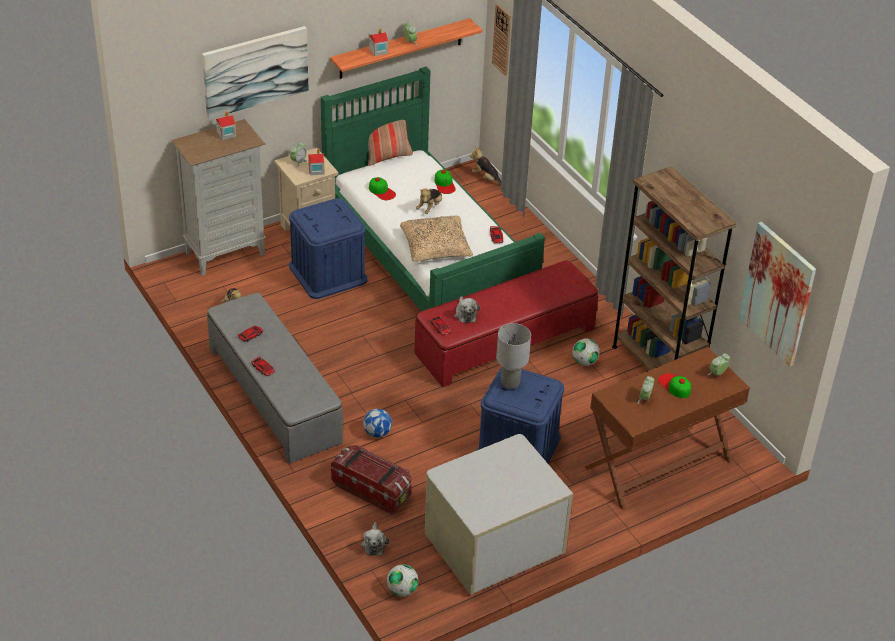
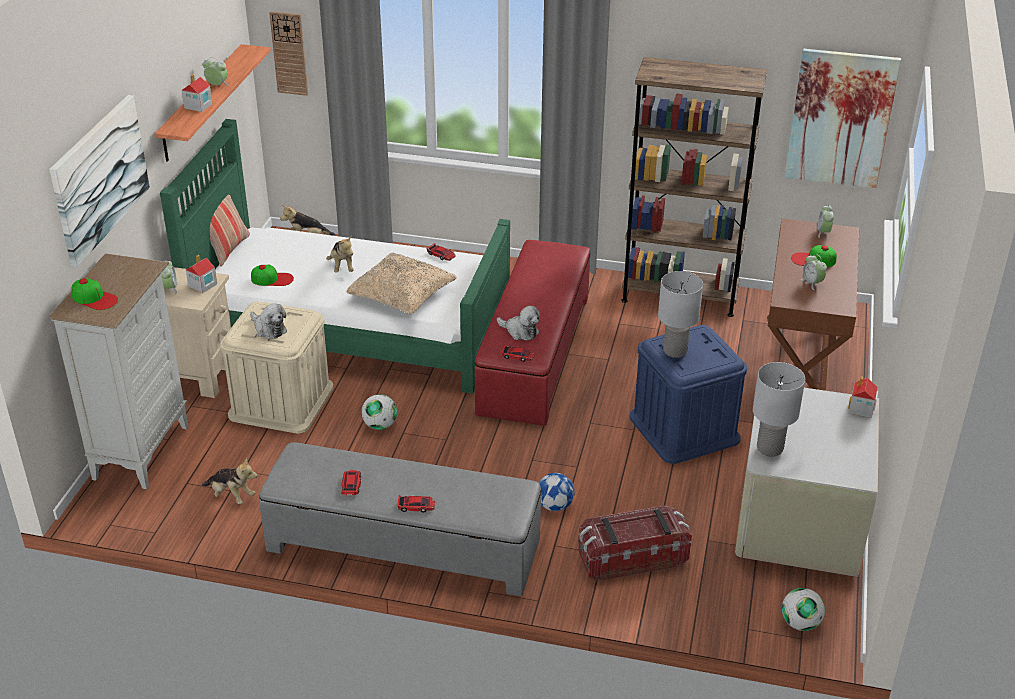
camera: 45 degrees left, 5 degrees down
toy house [216,111,237,140] -> toy house moved to [848,376,878,418]
blue storage box [289,198,368,299] -> beige storage box [220,301,334,433]
plush toy [361,522,389,556] -> plush toy moved to [250,303,287,339]
cap [435,169,456,194] -> cap moved to [71,278,118,310]
football [572,338,600,366] -> football moved to [361,394,397,430]
none -> grey table lamp [753,362,805,457]

